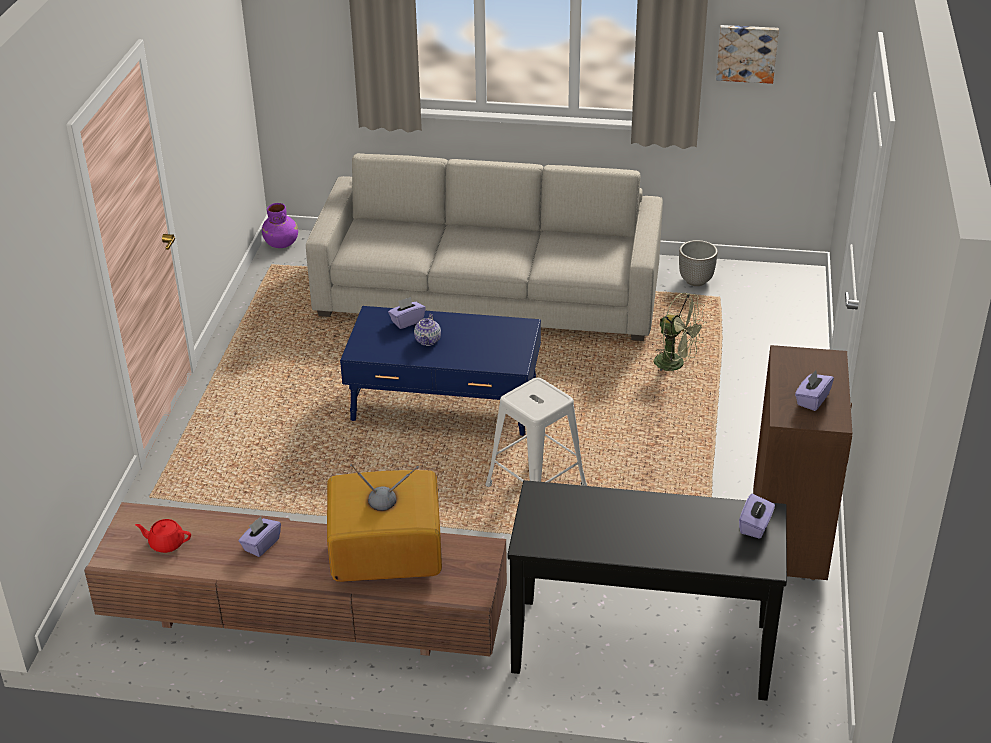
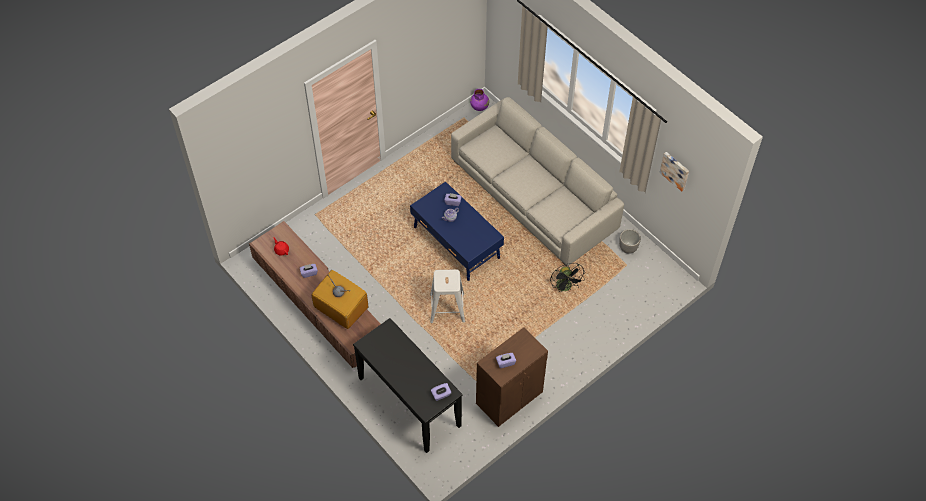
camera: 40 degrees right, 20 degrees up
green fan [654,293,707,371] -> black fan [550,263,585,292]

